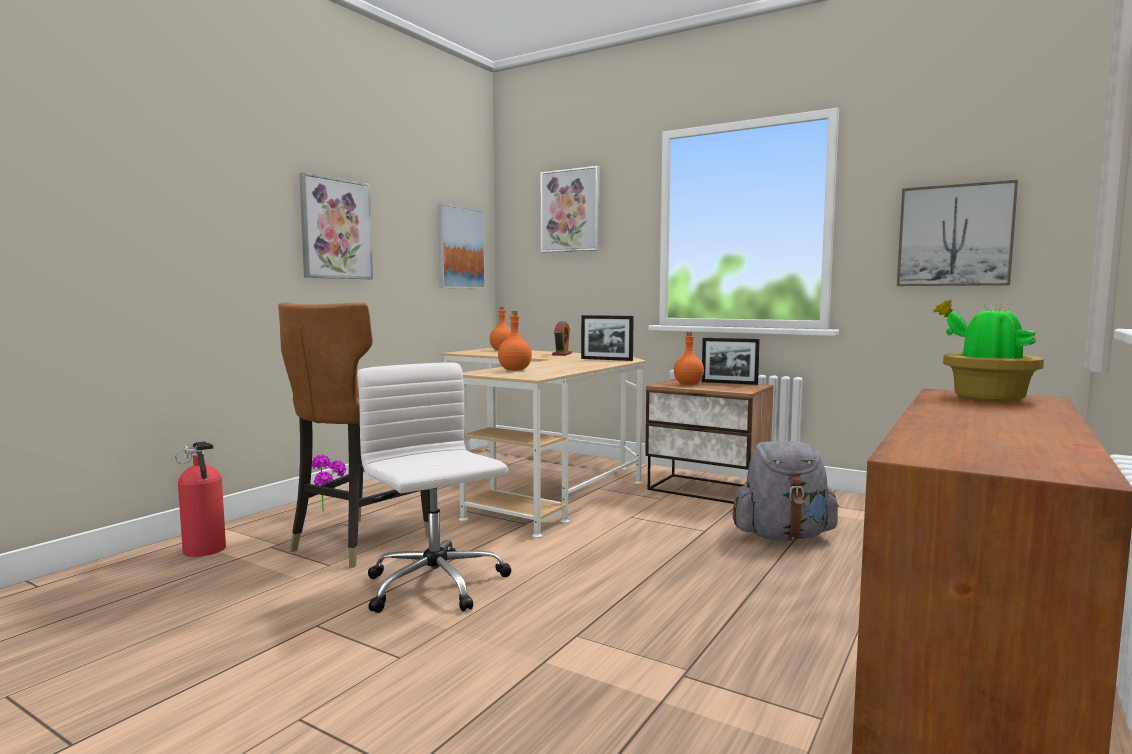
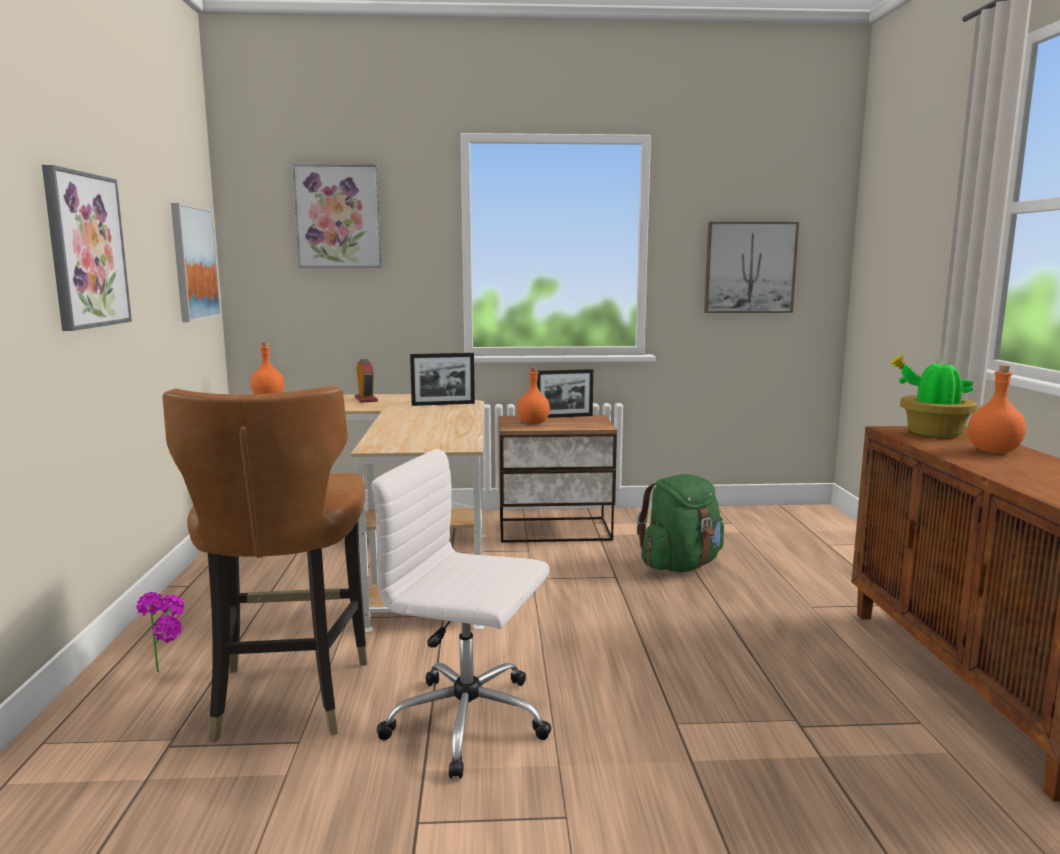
camera: 35 degrees left, 5 degrees up
fire extinguisher [175,441,226,557] -> none
orange bottle [498,311,532,371] -> orange bottle moved to [968,365,1026,453]
grey backpack [732,441,839,541] -> green backpack [637,474,724,572]

